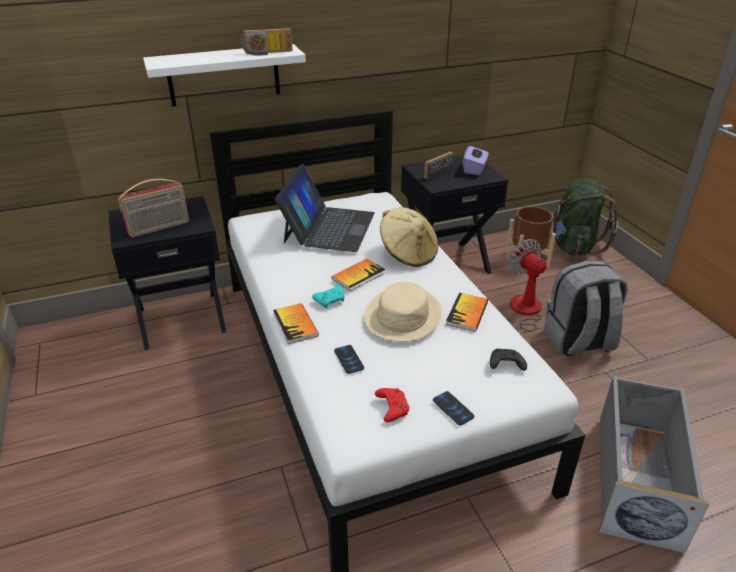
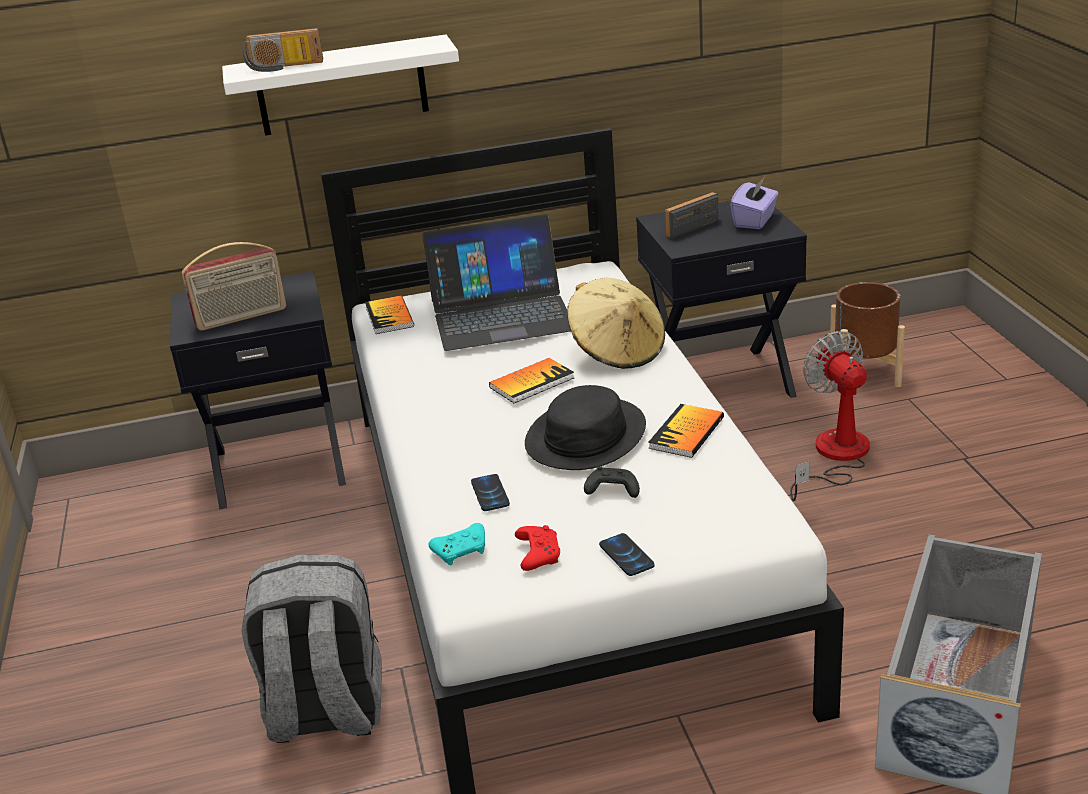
camera: 10 degrees right, 5 degrees down
radio [241,28,292,56] -> radio moved to [242,28,323,72]
book [273,303,319,344] -> book moved to [365,295,414,334]
laptop [275,164,375,252] -> laptop turned 60 degrees clockwise [422,214,571,351]
turquoise game controller [312,285,345,308] -> turquoise game controller moved to [428,523,485,565]
beige hat [364,282,441,342] -> black hat [525,385,646,470]
black game controller [490,348,527,371] -> black game controller moved to [584,466,640,498]
grey backpack [544,261,628,357] -> grey backpack moved to [241,554,382,743]
green backpack [551,178,618,256] -> none

